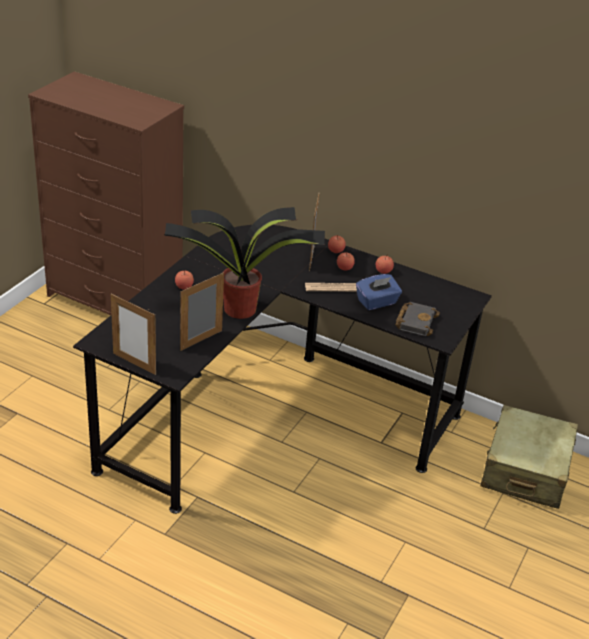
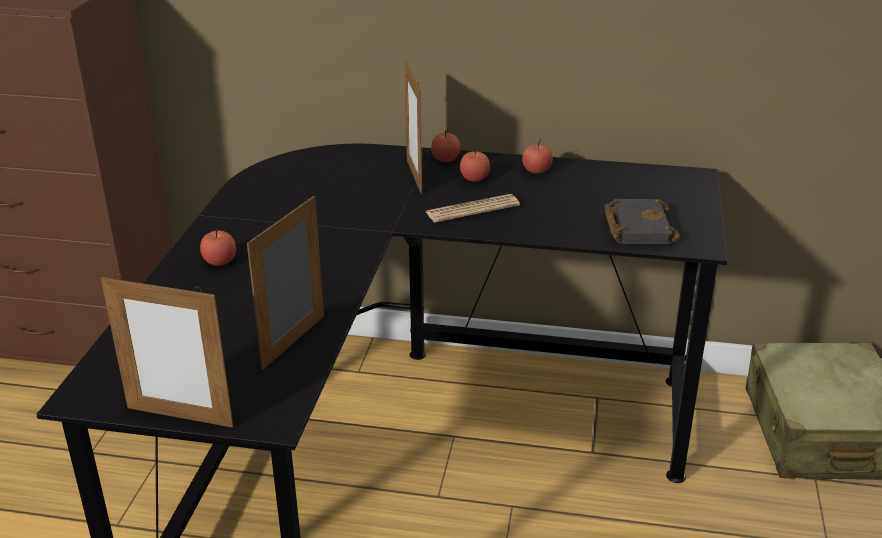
camera: 15 degrees left, 5 degrees down
potted plant [164,207,325,319] -> none
blue tissue box [356,274,402,310] -> none

